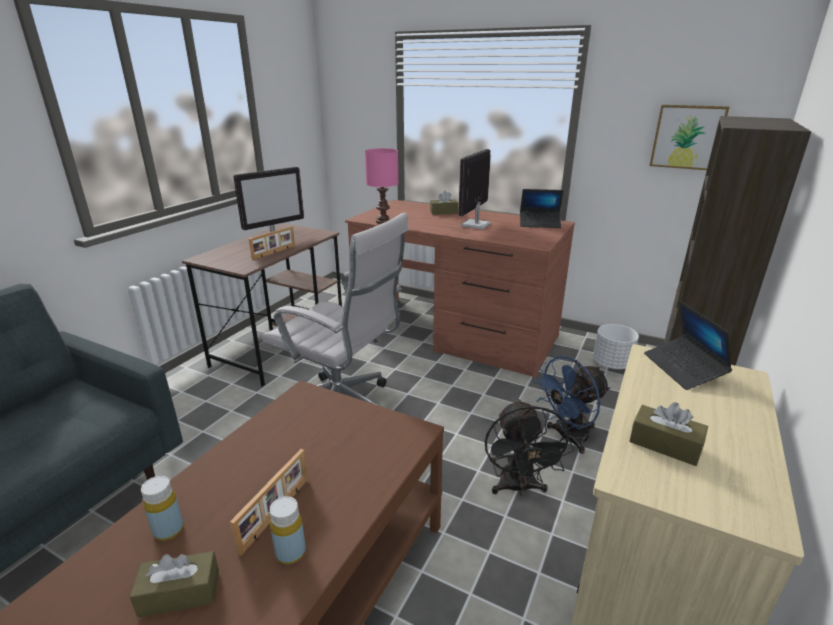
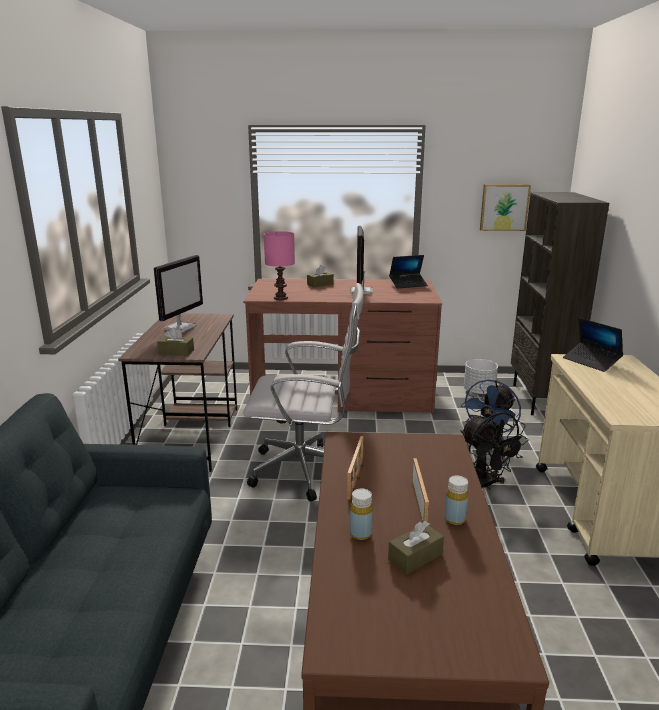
camera: 25 degrees left, 5 degrees down
picture frame [249,226,295,260] -> picture frame moved to [347,436,364,500]
brown tissue box [629,402,708,466] -> brown tissue box moved to [157,327,194,356]

